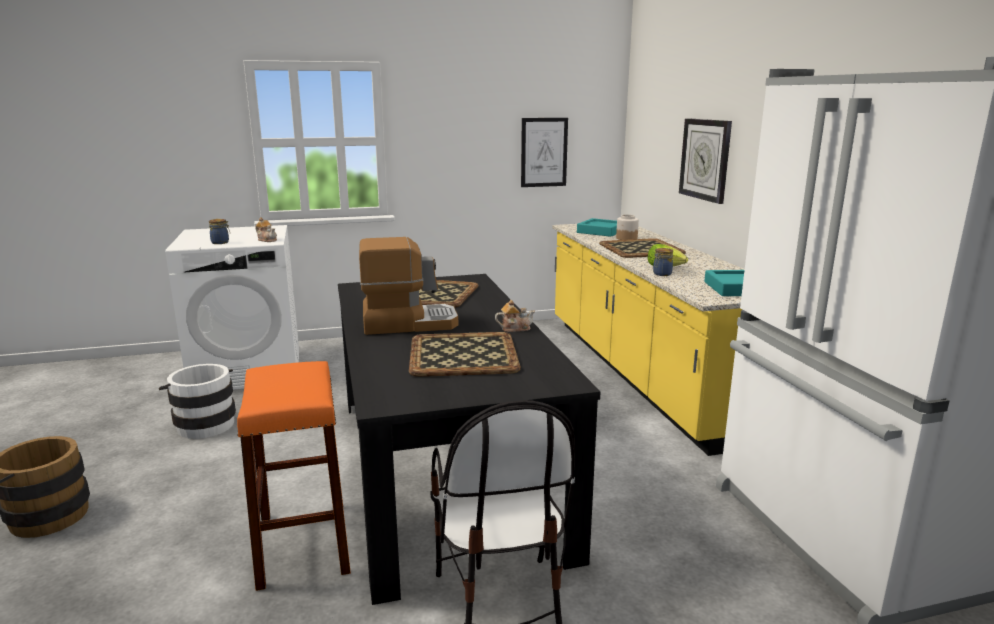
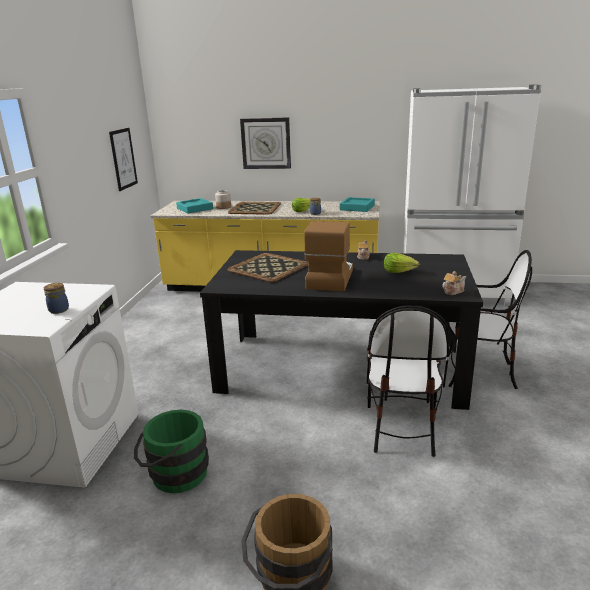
camera: 65 degrees left, 5 degrees up
white bucket [159,364,236,439] -> green bucket [134,410,209,493]
orange stool [237,361,351,591] -> chair [366,305,449,457]
teapot [256,217,277,242] -> teapot moved to [442,271,466,295]
tray [409,332,521,377] -> lettuce [384,253,419,273]

